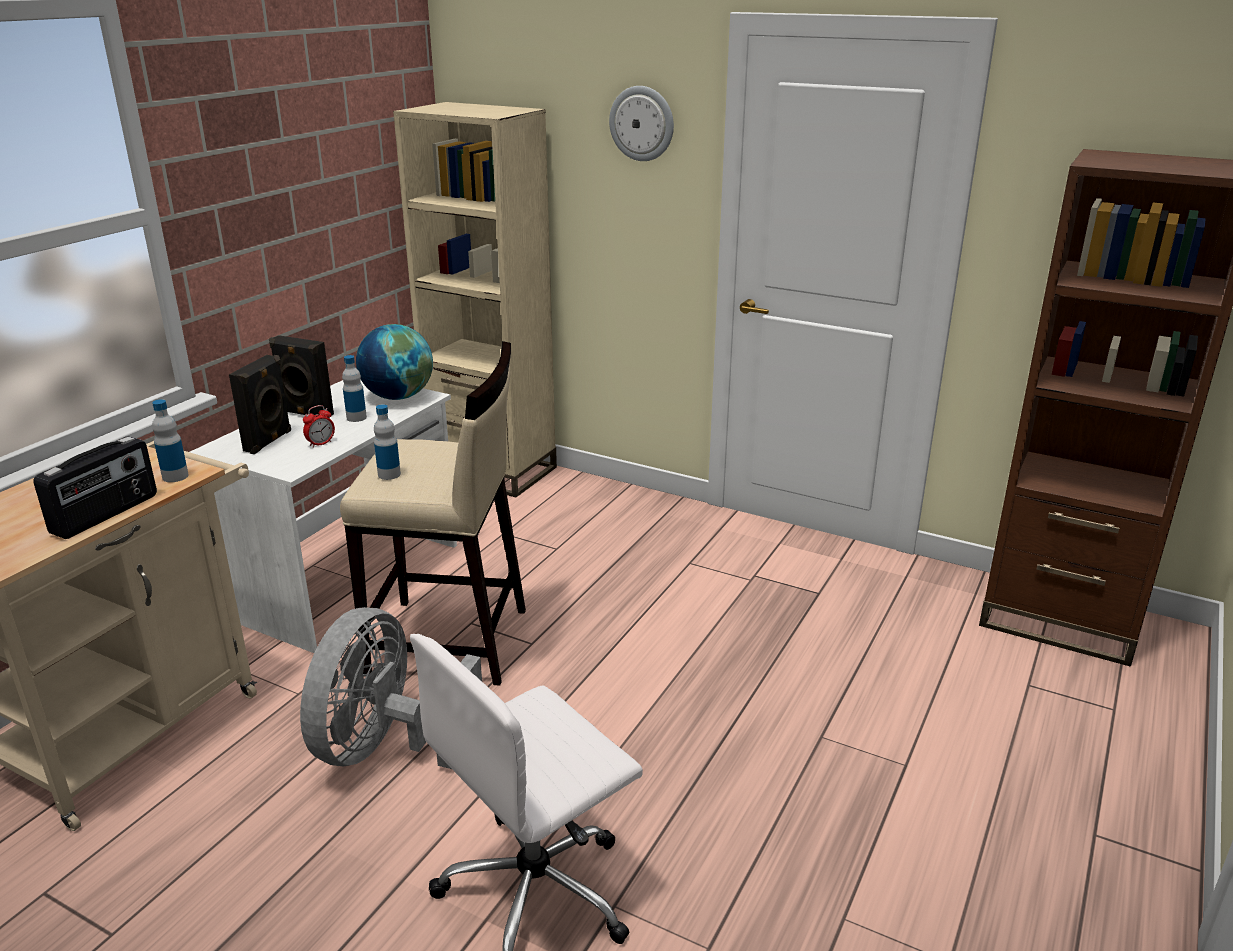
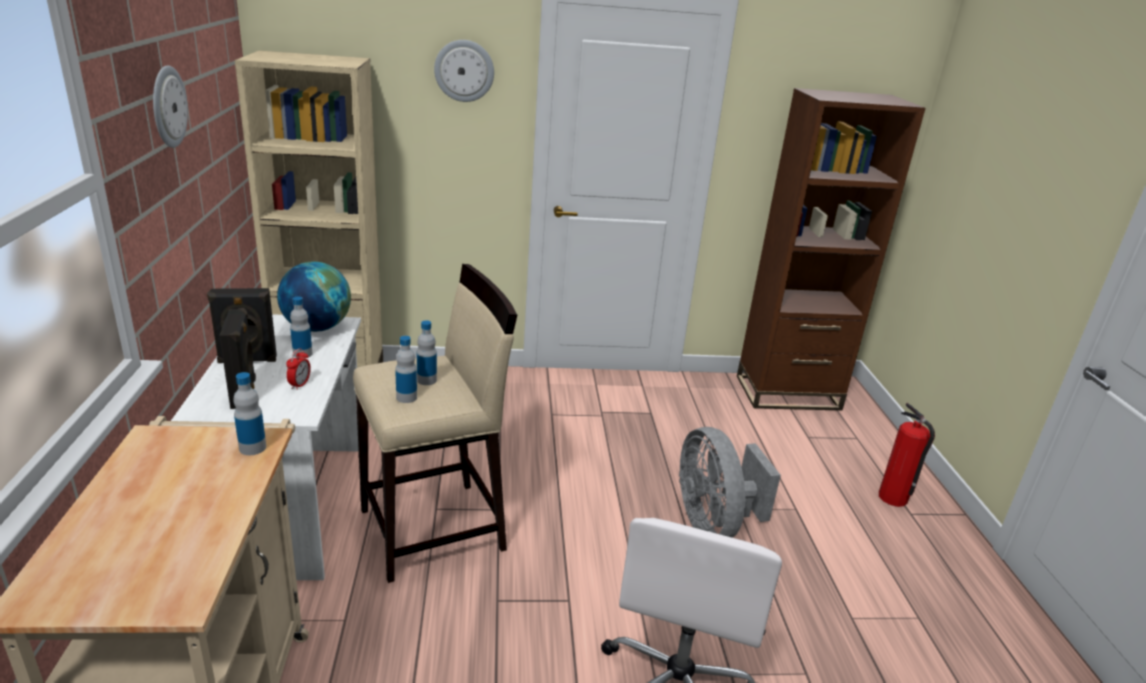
camera: 35 degrees left, 0 degrees up
radio [34,436,157,539] -> none
grey fan [300,607,482,769] -> grey fan moved to [679,427,781,538]
none -> wall clock [153,65,188,148]
none -> bottle [417,320,437,385]
none -> fire extinguisher [879,403,935,507]

